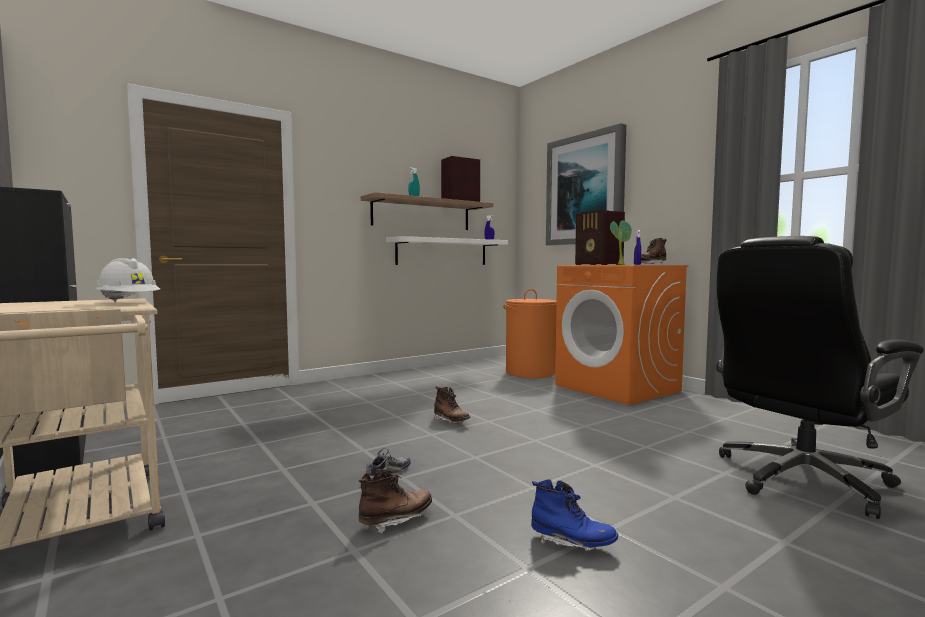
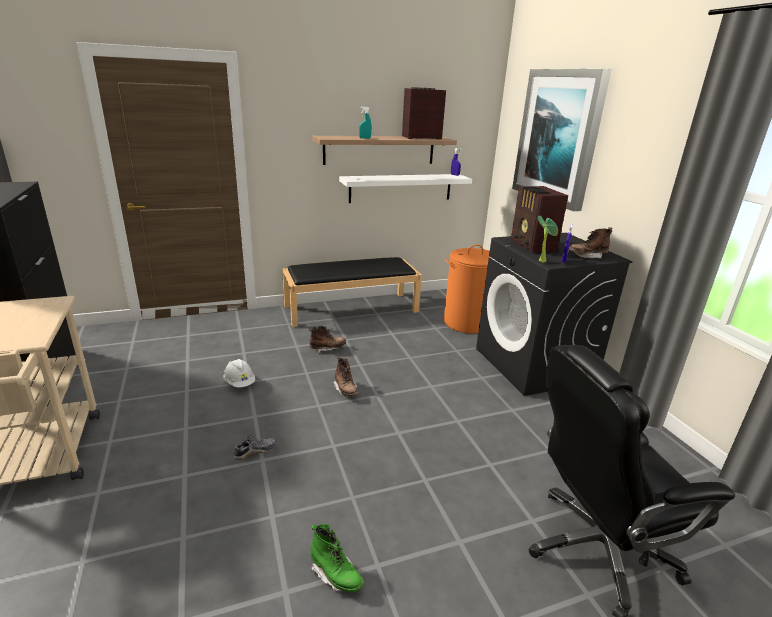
camera: 15 degrees right, 20 degrees up
white hard hat [96,258,160,302] -> white hard hat moved to [224,359,255,387]
brown boot [358,469,432,534] -> brown boot moved to [309,325,346,353]
blue boot [531,479,618,551] -> green boot [310,524,364,592]
orange washing machine [555,265,688,405] -> black washing machine [476,233,633,396]
none -> black bench [282,257,422,327]

